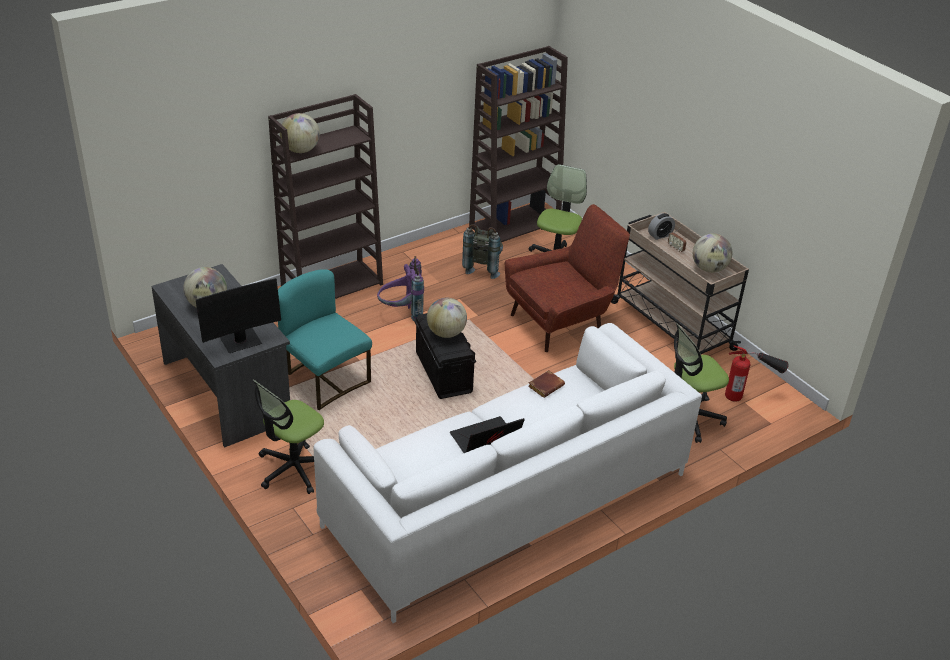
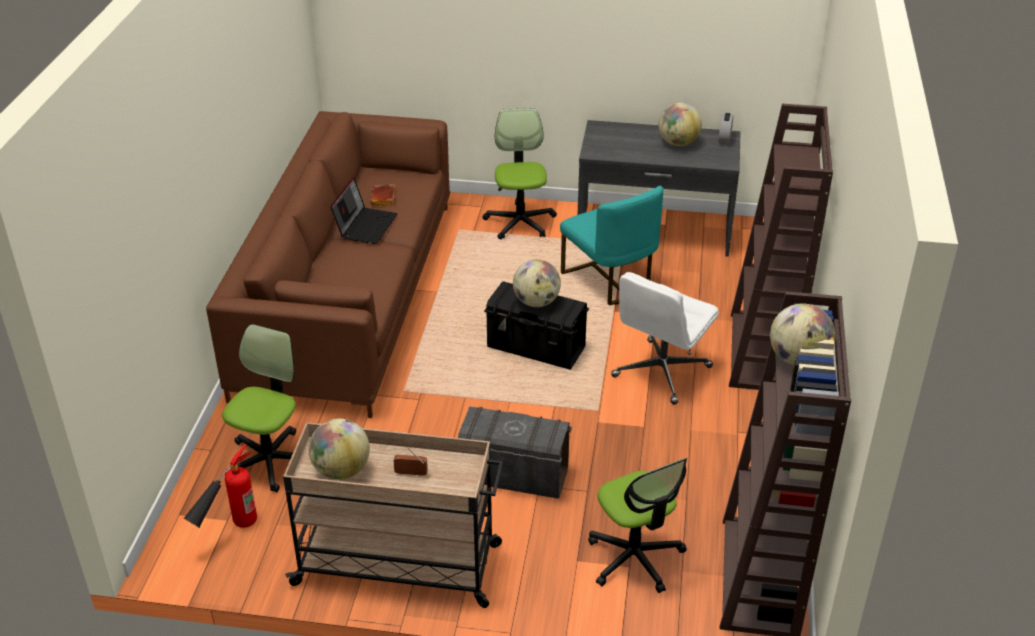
camera: 135 degrees right, 0 degrees up
monitor [196,278,281,353] -> none
turquoise chair [278,269,372,410] -> turquoise chair turned 60 degrees clockwise [560,186,663,305]
globe [280,113,320,153] -> globe moved to [770,304,835,366]
white sofa [313,323,702,623] -> brown sofa [206,111,450,418]
purple backpack [377,256,424,321] -> white office chair [611,272,719,404]
grey backpack [462,224,503,279] -> none
red armchair [505,204,630,352] -> grey storage box [458,406,572,499]
brown book [528,370,565,398] -> brown book moved to [370,185,395,206]
alarm clock [648,213,675,240] -> alarm clock moved to [718,113,733,145]

